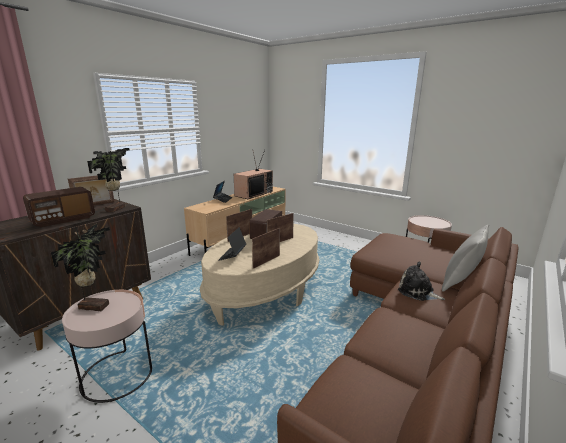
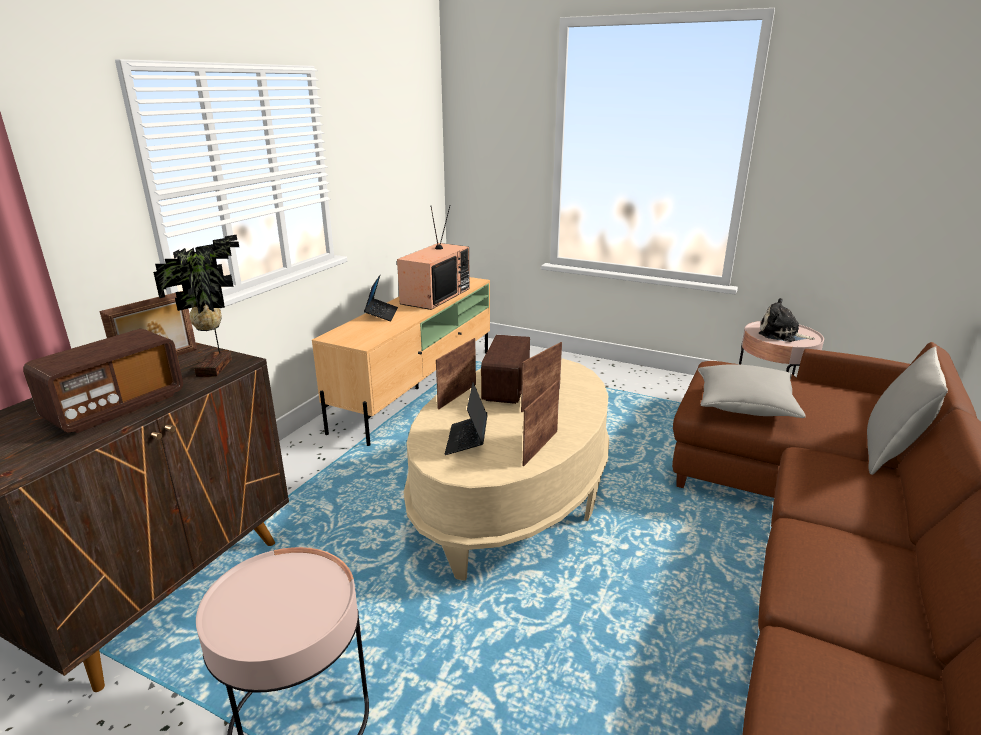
camera: 10 degrees left, 5 degrees up
potted plant [51,224,110,311] -> none
plush toy [398,261,445,301] -> plush toy moved to [759,298,815,342]
none -> grey pillow [698,364,806,418]

